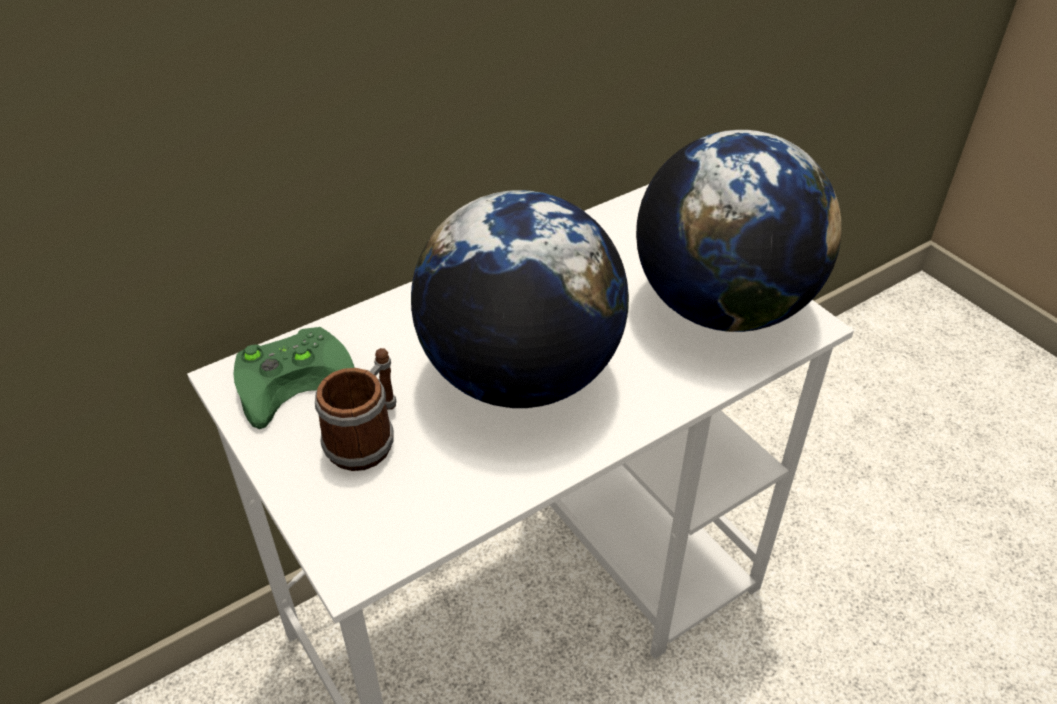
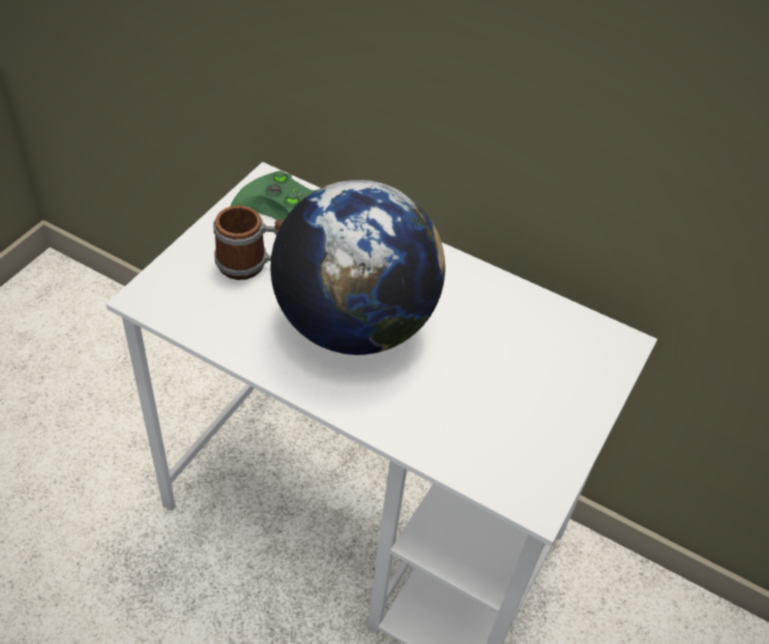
camera: 60 degrees right, 5 degrees up
globe [636,130,842,332] -> none

